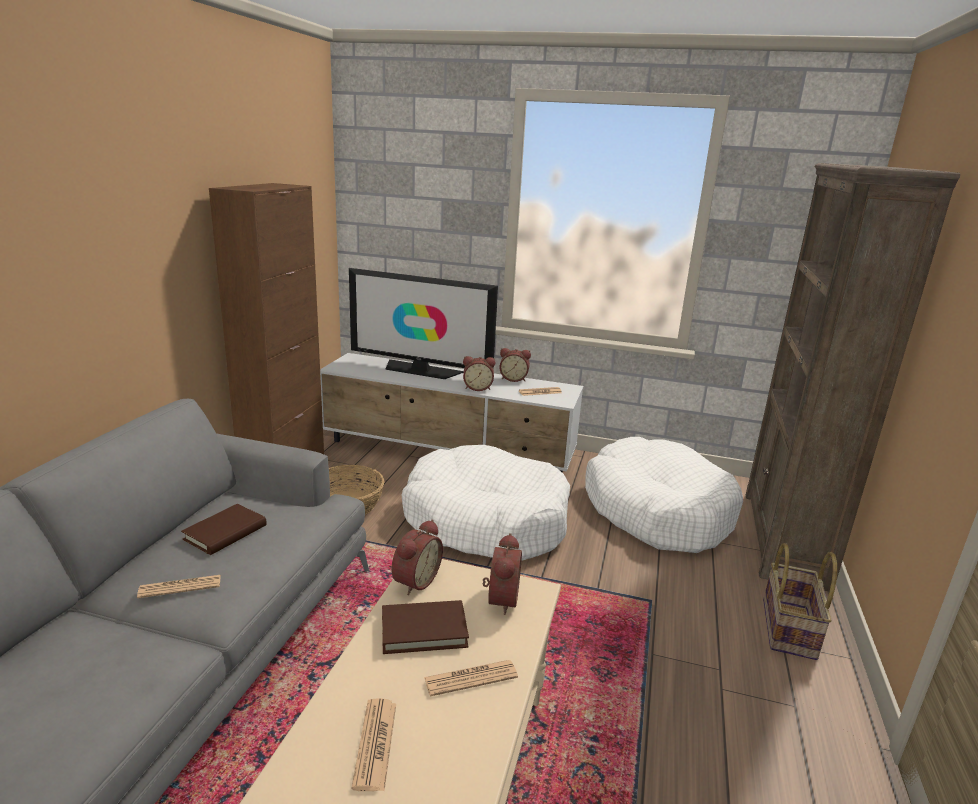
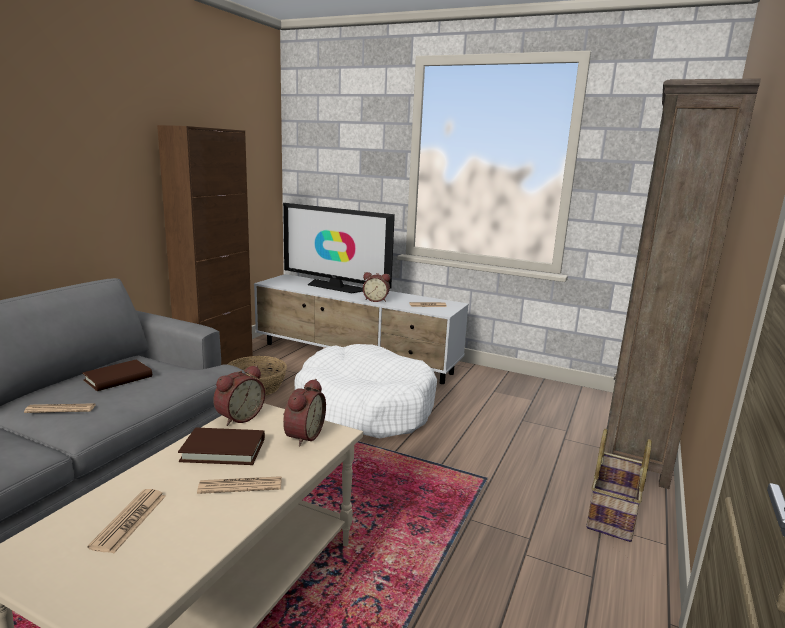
camera: 10 degrees right, 5 degrees down
alarm clock [499,348,531,382] -> none
white dog bed [585,437,743,553] -> none

